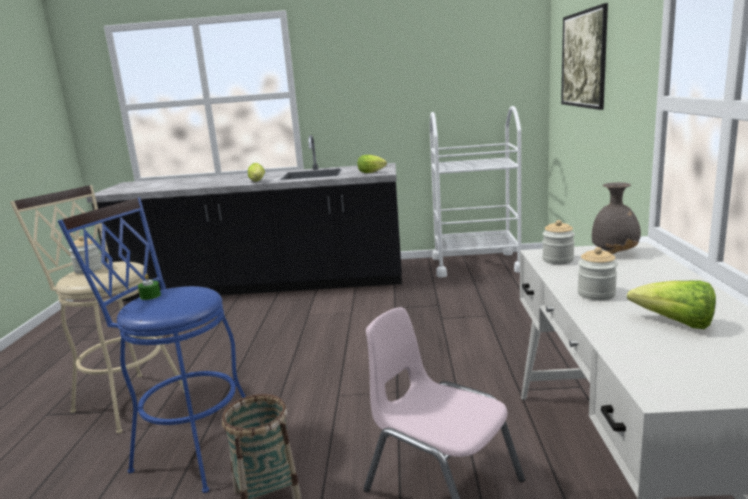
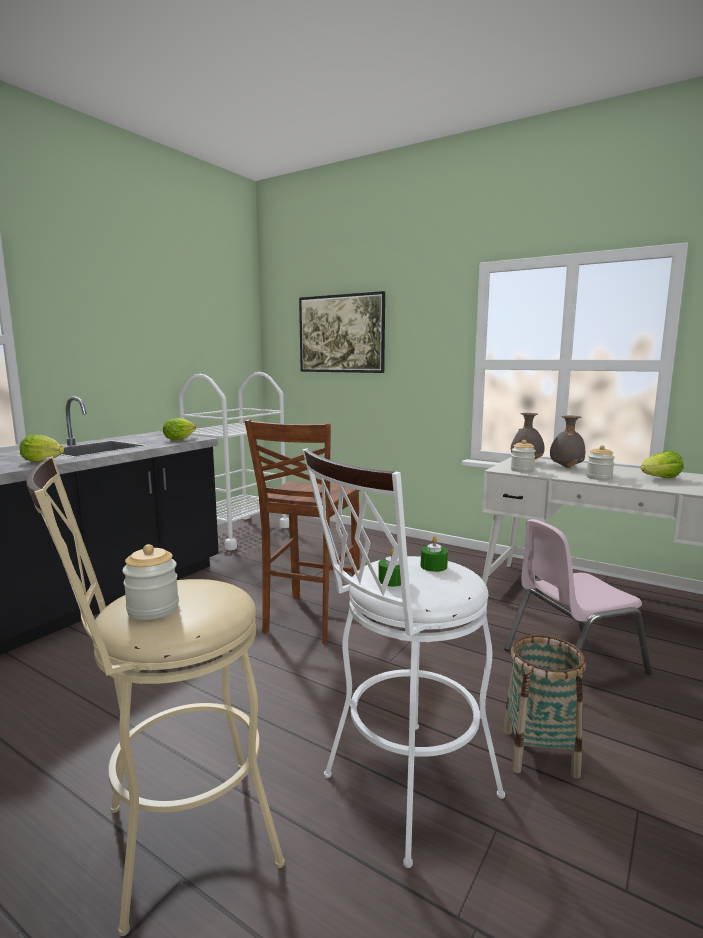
camera: 60 degrees left, 5 degrees down
blue stool [58,197,246,493] -> white stool [303,448,505,868]
none -> brown stool [245,420,360,644]
none -> green candle [421,536,448,572]
none -> grey vase [550,416,585,468]

